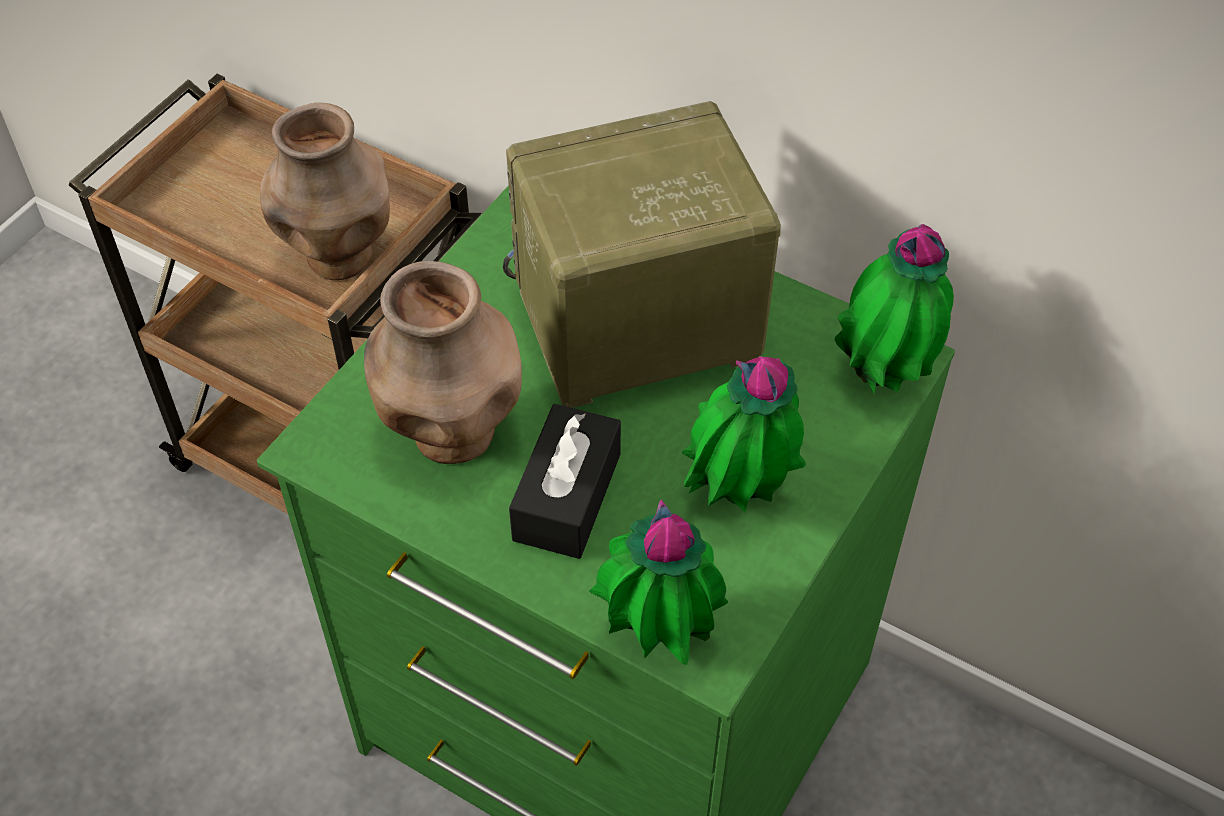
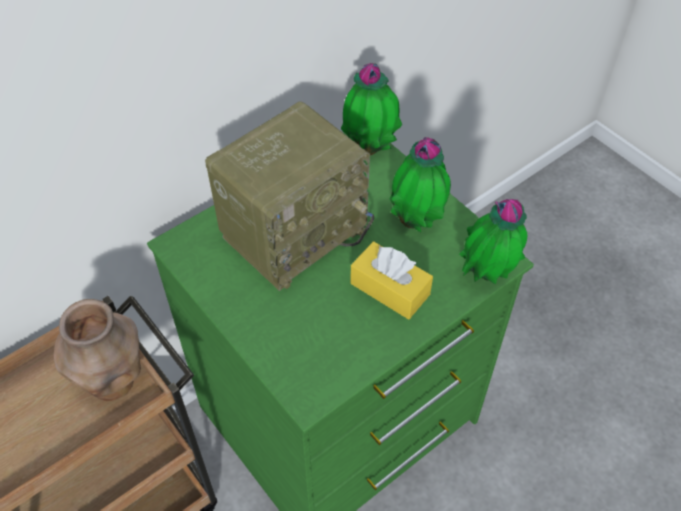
camera: 70 degrees left, 0 degrees up
brown vase [364,261,522,464] -> none
radio [503,101,781,408] -> radio turned 135 degrees counterclockwise [205,101,374,291]
black tissue box [509,404,621,559] -> yellow tissue box [350,241,433,319]

